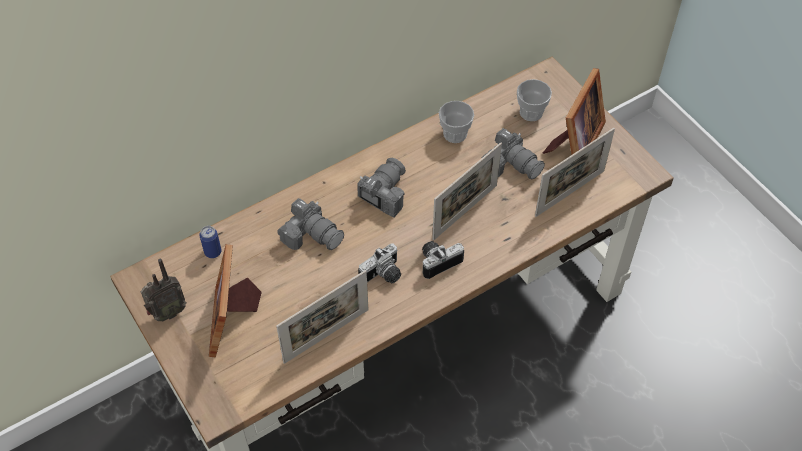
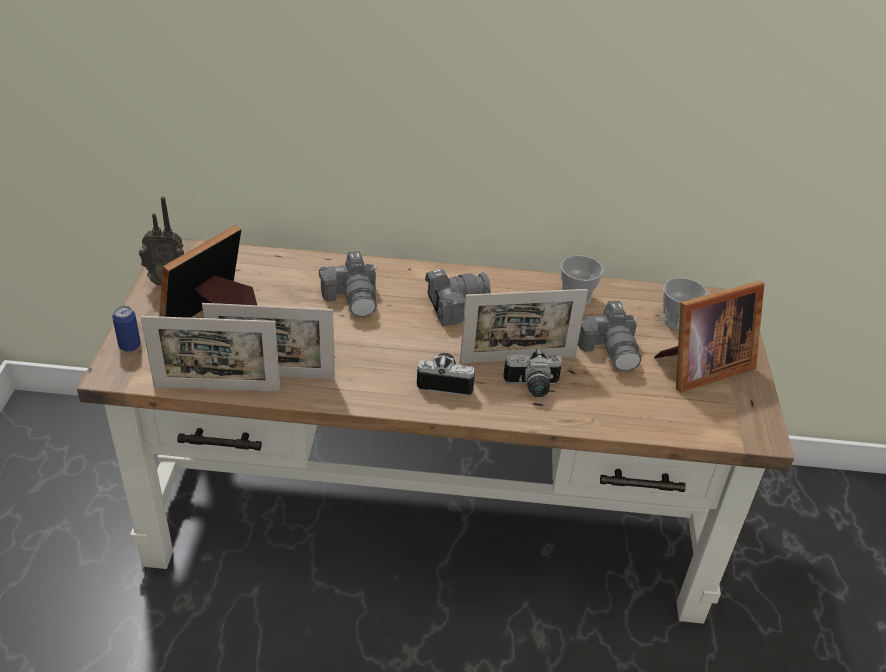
camera: 35 degrees right, 15 degrees down
can [199,226,221,258] -> can moved to [112,306,141,352]
camera [358,243,401,283] -> camera moved to [503,348,562,397]
picture frame [535,128,615,217] -> picture frame moved to [141,316,280,392]

